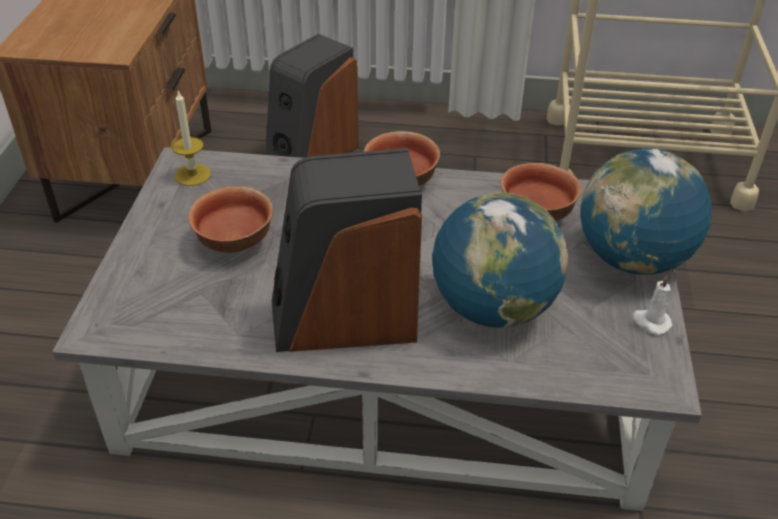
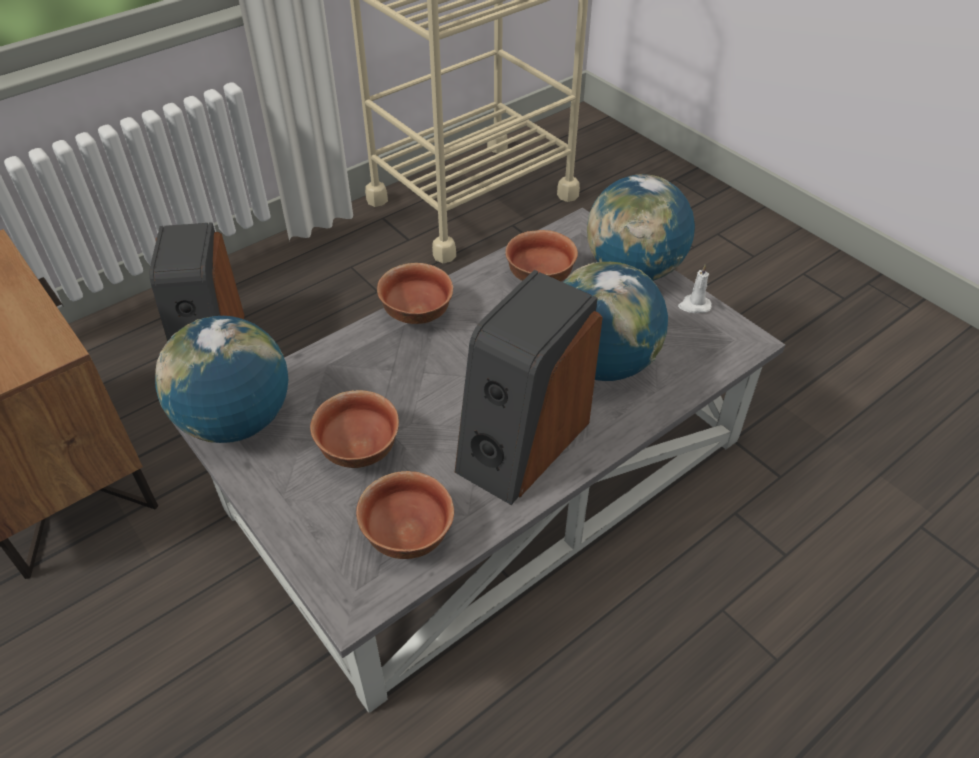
camera: 45 degrees left, 5 degrees up
candle [172,91,211,186] -> globe [155,316,288,443]
none -> bowl [356,471,454,559]

